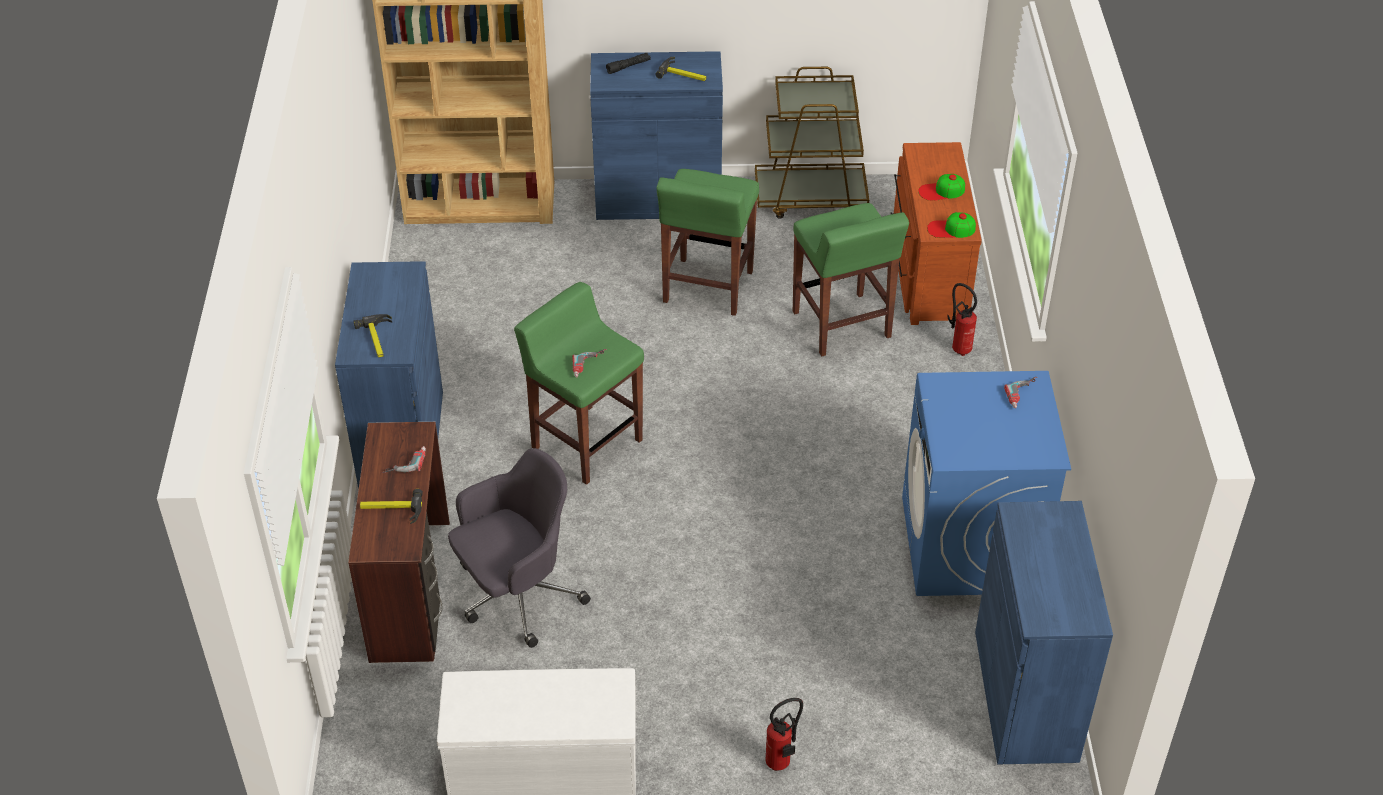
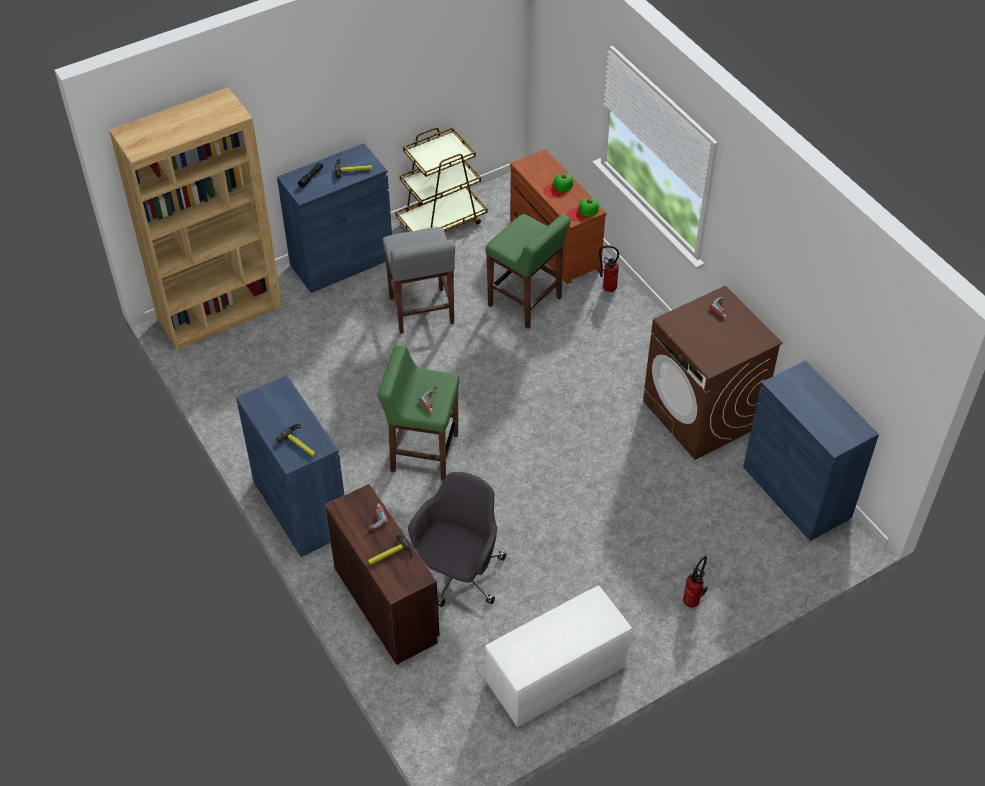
camera: 30 degrees left, 5 degrees up
green stool [657,169,759,316] -> grey stool [383,227,455,334]
blue washing machine [902,371,1071,596] -> brown washing machine [643,285,783,460]

